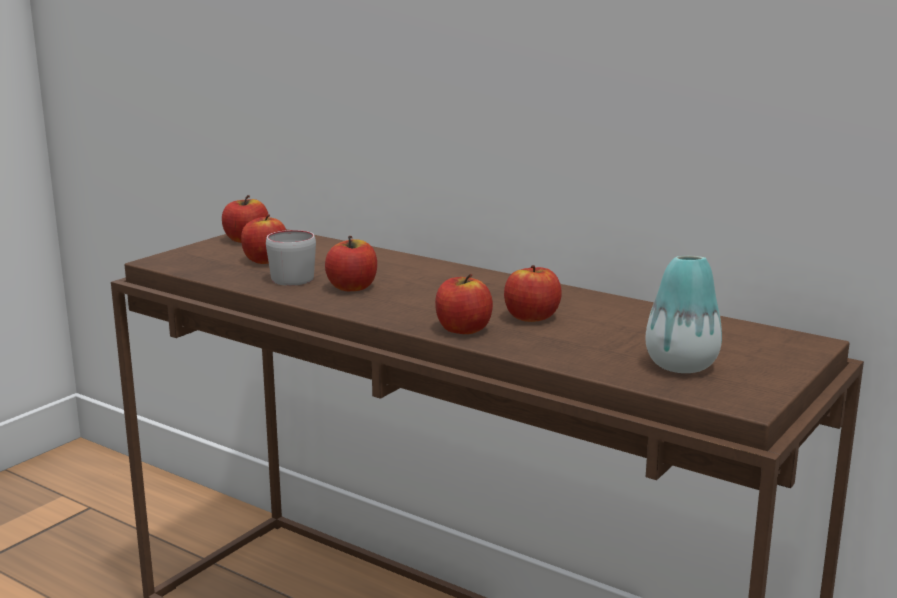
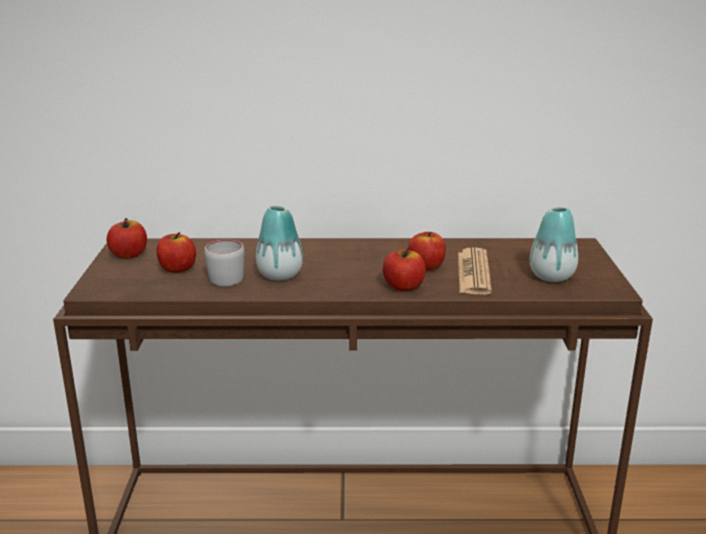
camera: 35 degrees left, 5 degrees up
apple [325,236,377,291] -> vase [256,206,303,280]
none -> newspaper [458,247,492,295]

